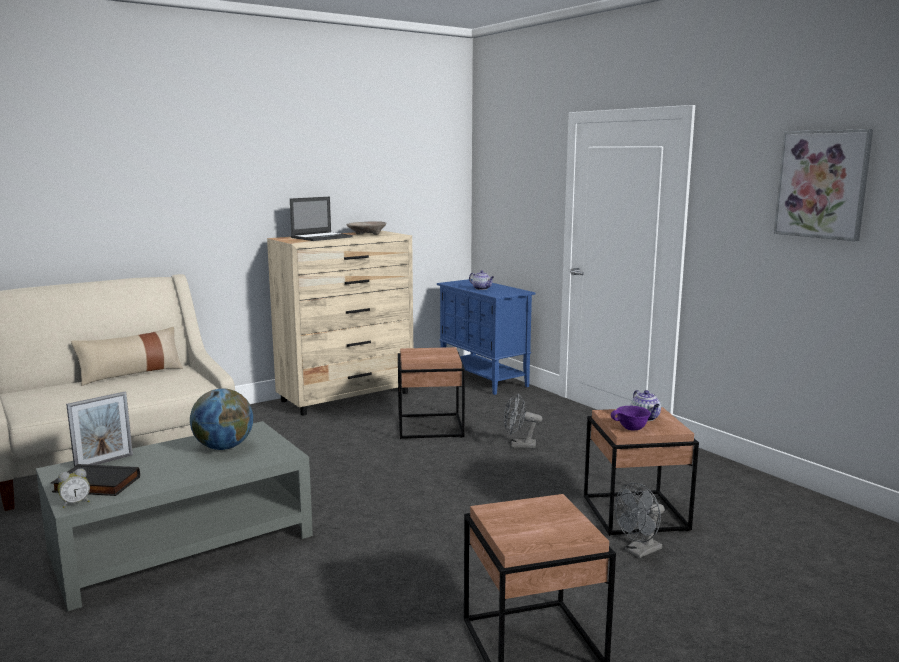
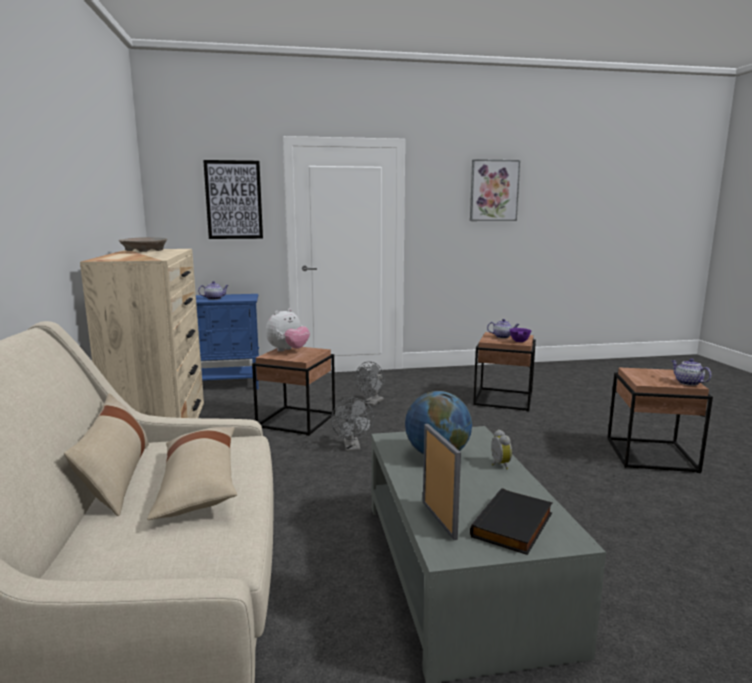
camera: 65 degrees left, 0 degrees up
alarm clock [58,468,90,508] -> alarm clock moved to [491,429,512,469]
laptop [290,197,353,241] -> none
grey fan [615,482,665,558] -> grey fan moved to [331,398,374,451]
none -> beige pillow [147,427,237,520]
none -> picture [203,160,263,239]
none -> plush toy [266,308,310,352]
none -> teapot [671,359,712,386]

